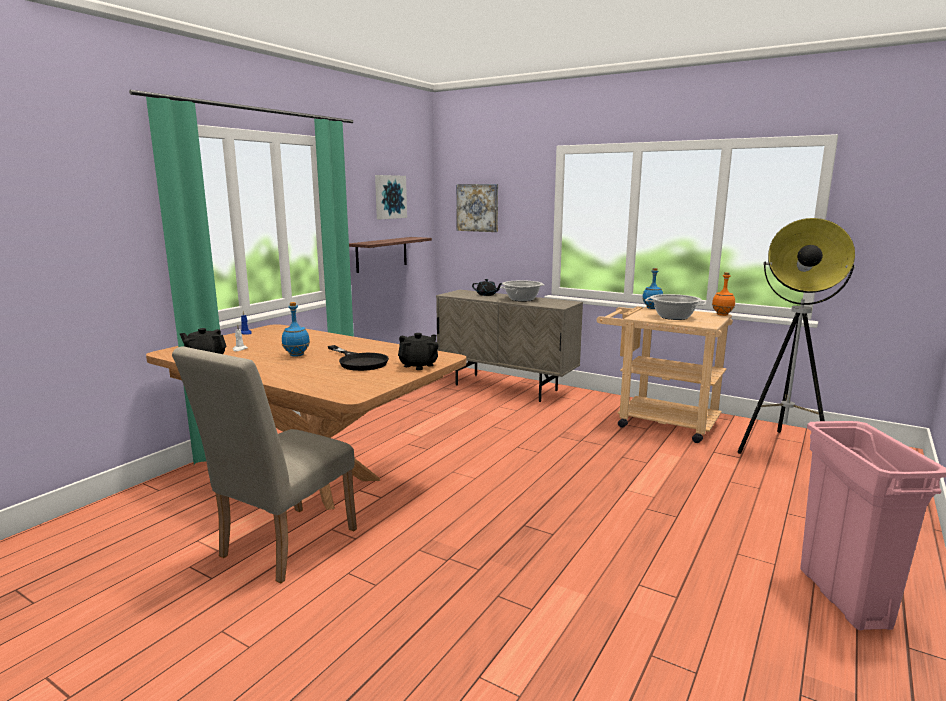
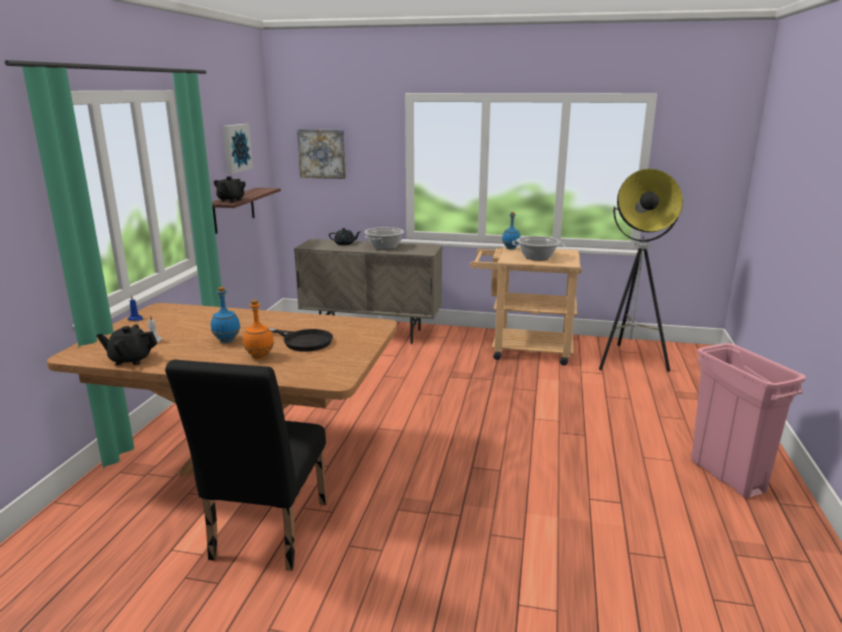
camera: 20 degrees left, 5 degrees up
beige chair [172,346,357,583] -> black chair [165,359,327,571]
black teapot [398,333,438,370] -> black teapot moved to [214,176,246,202]
orange bottle [712,272,735,316] -> orange bottle moved to [243,300,274,359]

